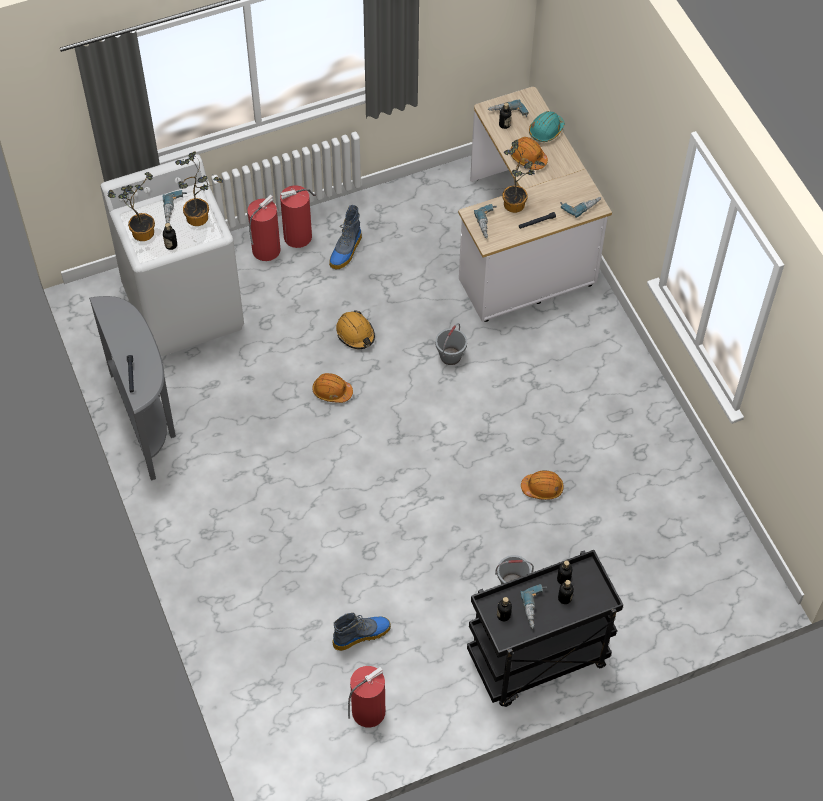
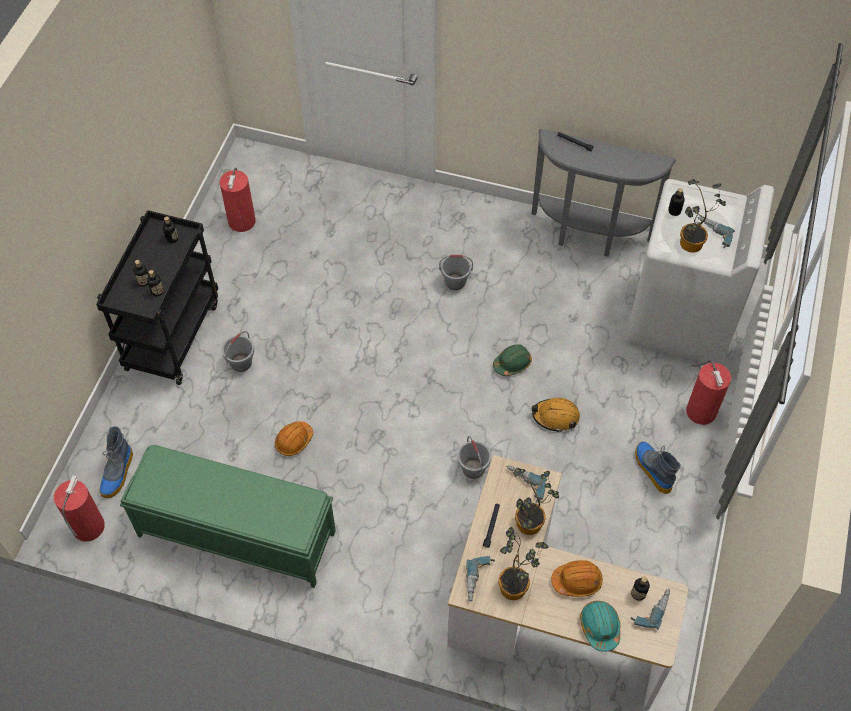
camera: 130 degrees right, 0 degrees up
potted plant [108,172,155,241] -> potted plant moved to [499,527,549,600]
fire extinguisher [280,185,316,248] -> fire extinguisher moved to [54,475,105,542]
orange hard hat [312,373,353,403] -> green hard hat [493,344,532,376]
boot [332,613,391,651] -> boot moved to [100,426,133,498]
power drill [520,584,547,629] -> none
none -> green bench [120,445,336,588]
none -> grey bucket [439,254,473,290]

